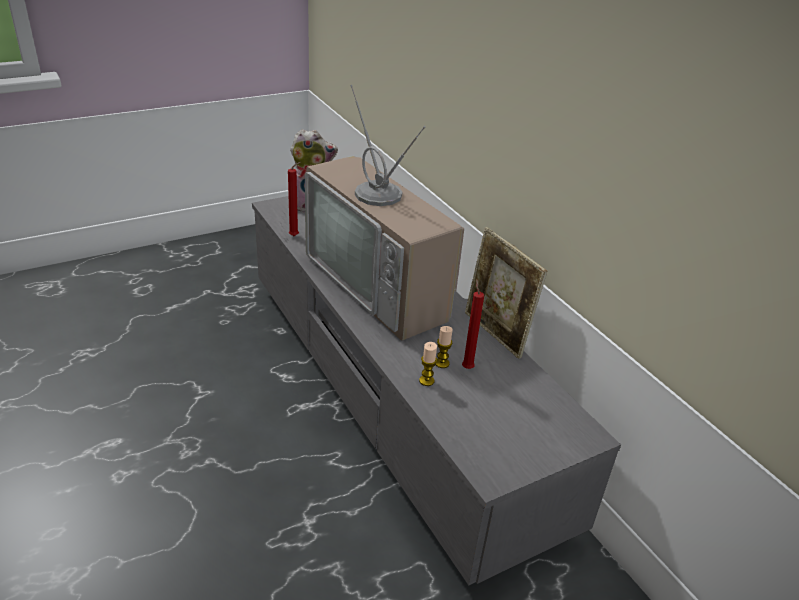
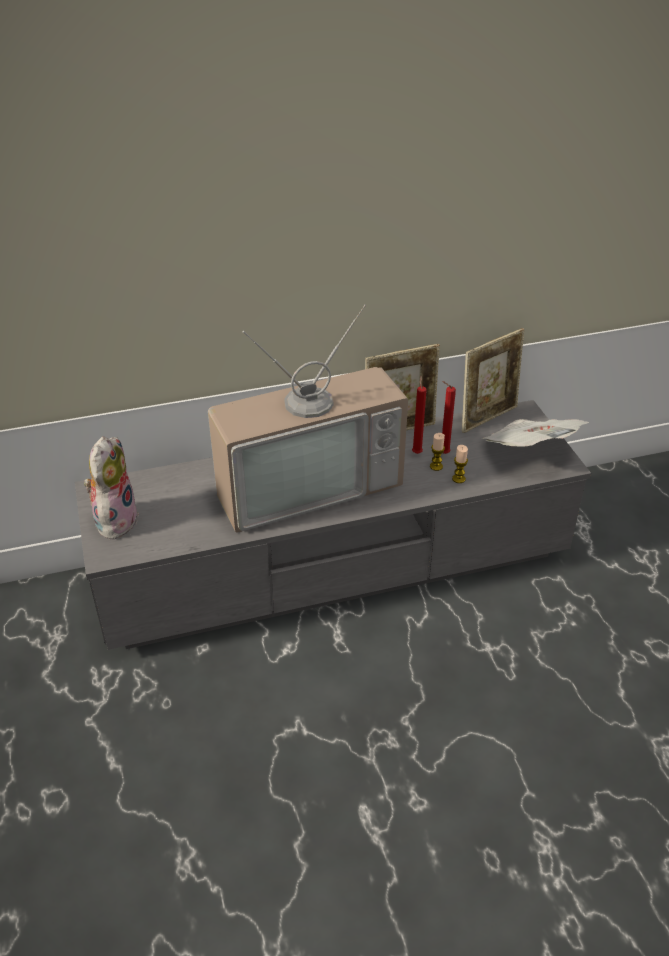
camera: 75 degrees left, 5 degrees up
red candle [288,162,301,236] -> red candle moved to [412,376,427,454]
none -> picture frame [462,328,524,433]
none -> newspaper [482,419,589,447]

